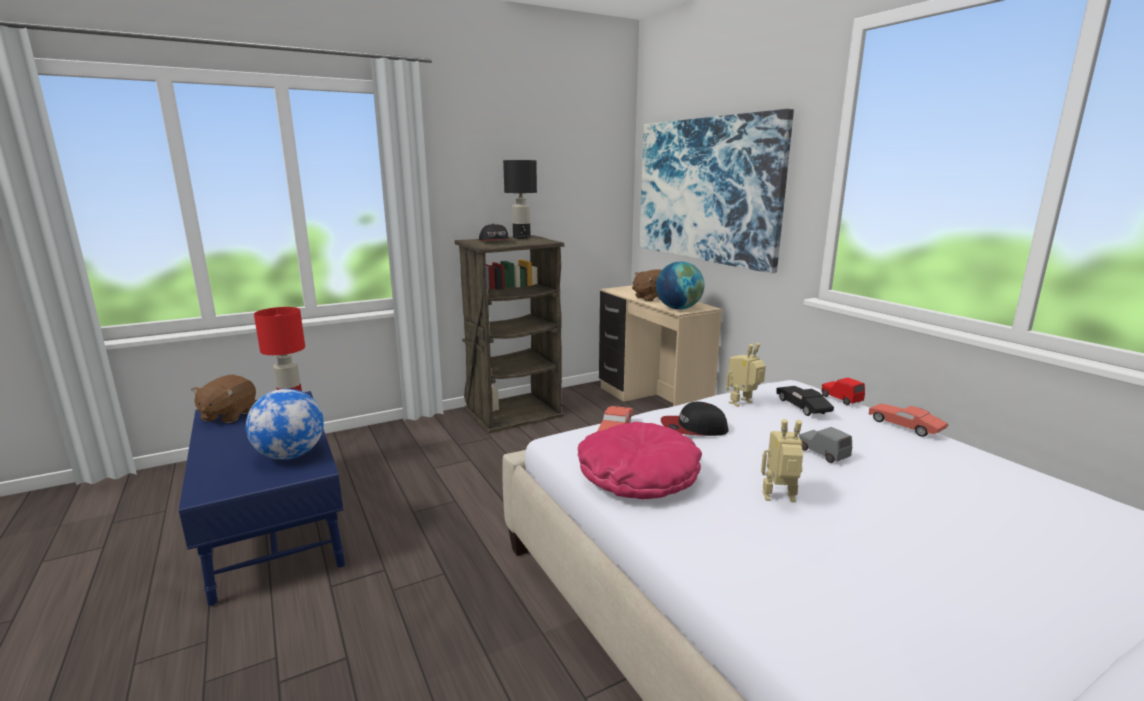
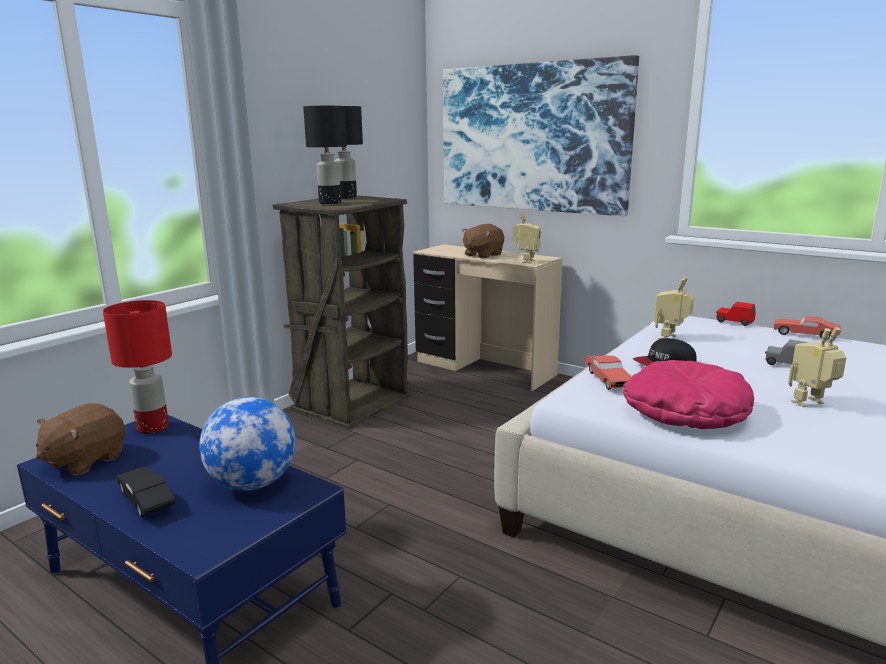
camera: 25 degrees left, 0 degrees up
brown plush toy [191,374,256,423] -> brown plush toy turned 45 degrees clockwise [36,403,125,476]
cap [479,224,513,241] -> black table lamp [303,106,347,204]
globe [656,261,705,310] -> toy robot [512,212,541,264]
black toy car [776,386,834,416] -> black toy car moved to [116,466,175,517]

